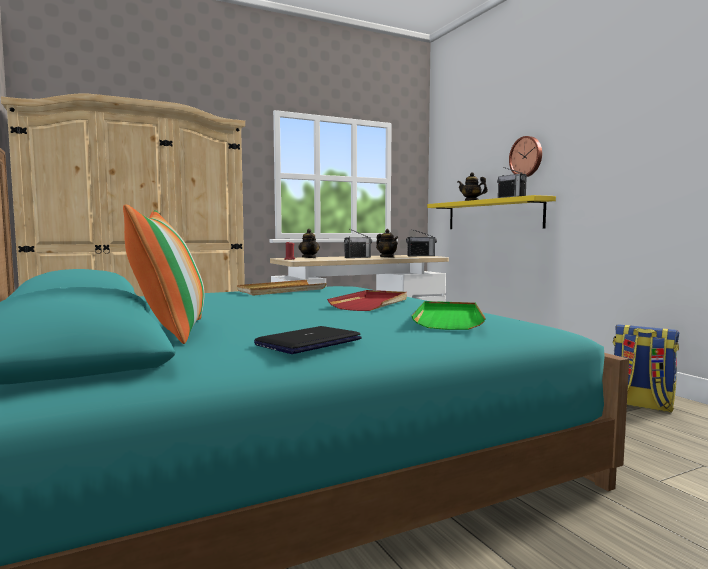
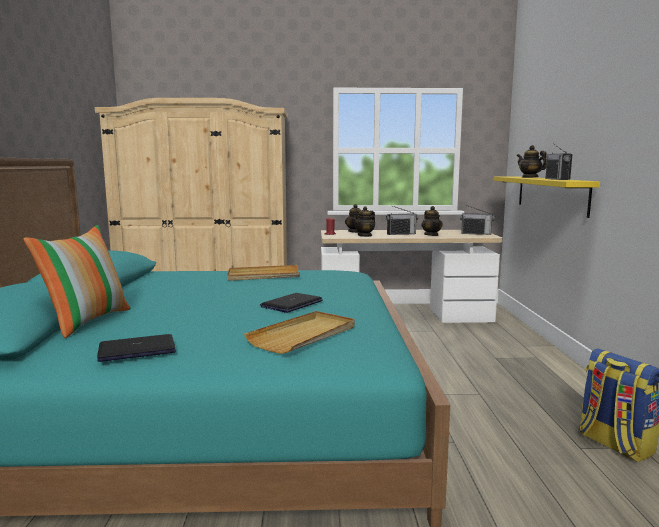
camera: 25 degrees right, 5 degrees up
red tray [327,290,407,311] -> laptop [260,293,323,313]
green tray [412,301,486,330] -> beige tray [244,311,355,354]
wall clock [509,136,542,177] -> none
none -> teapot [354,206,375,237]

